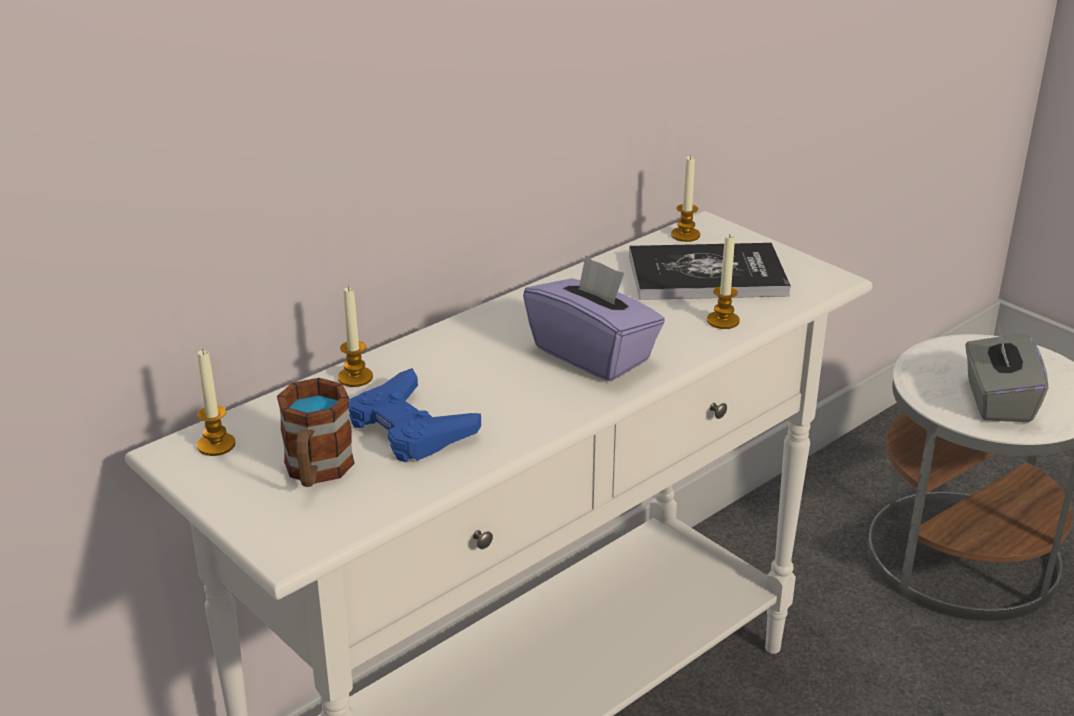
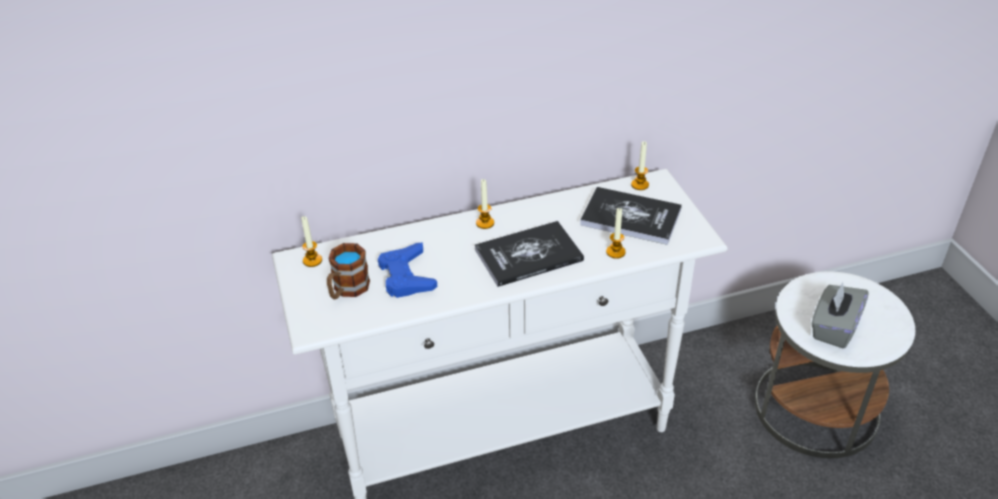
camera: 25 degrees right, 10 degrees up
candle [338,286,373,387] -> candle moved to [476,179,494,229]
purple tissue box [523,255,665,381] -> book [475,221,584,287]

